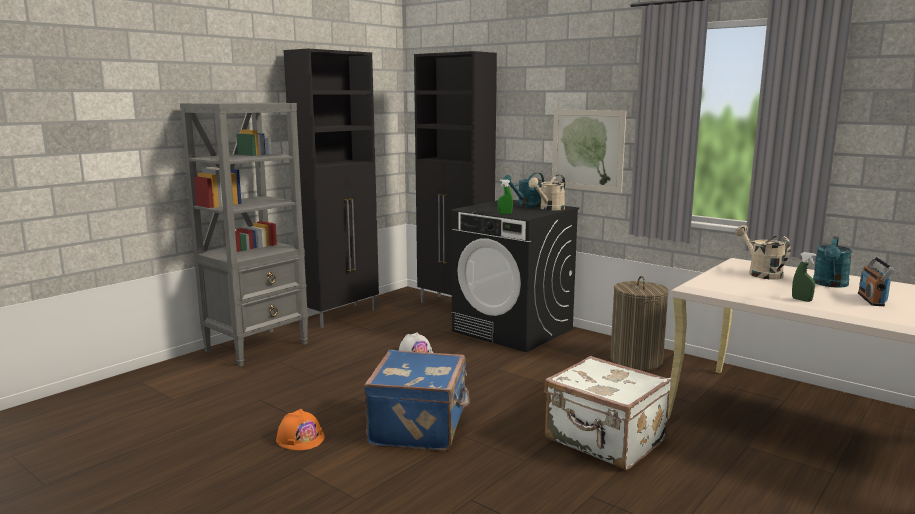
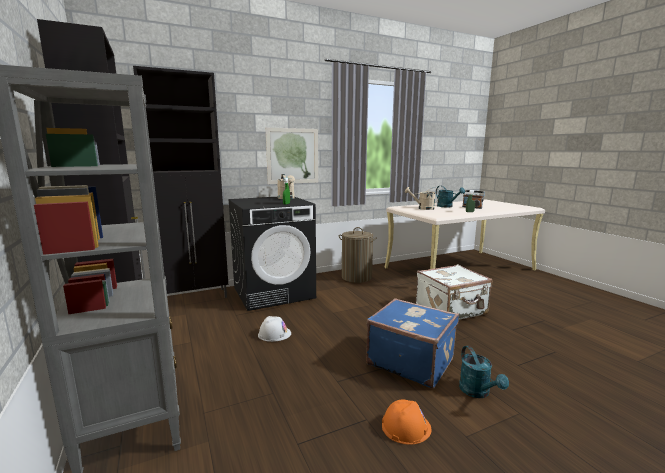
camera: 65 degrees left, 0 degrees up
turquoise watering can [503,173,544,207] -> turquoise watering can moved to [459,346,509,398]

